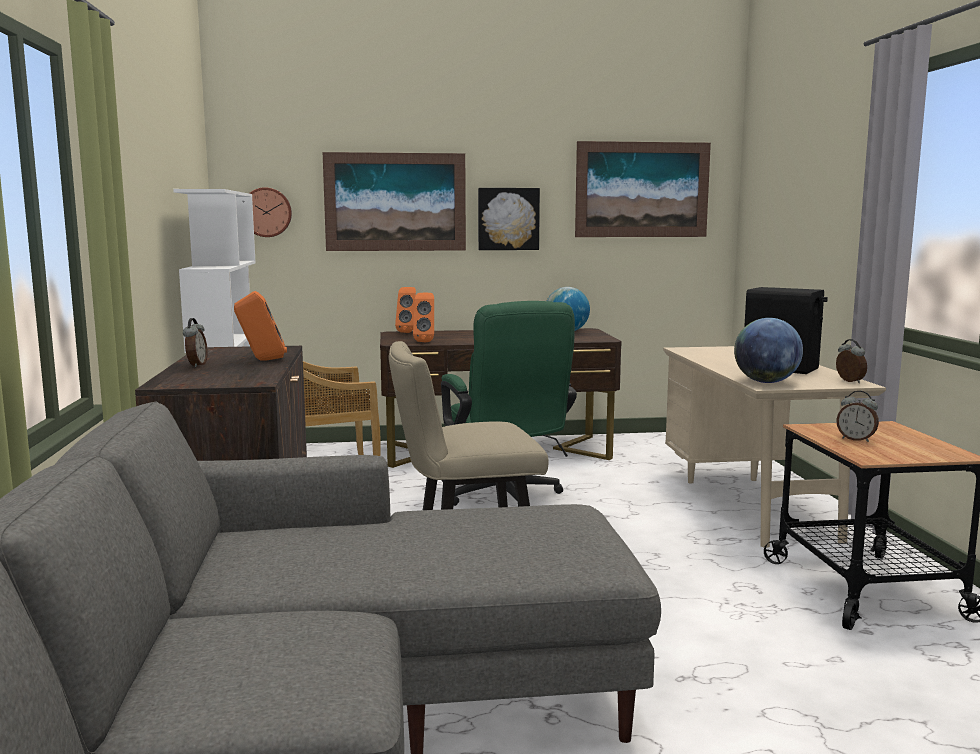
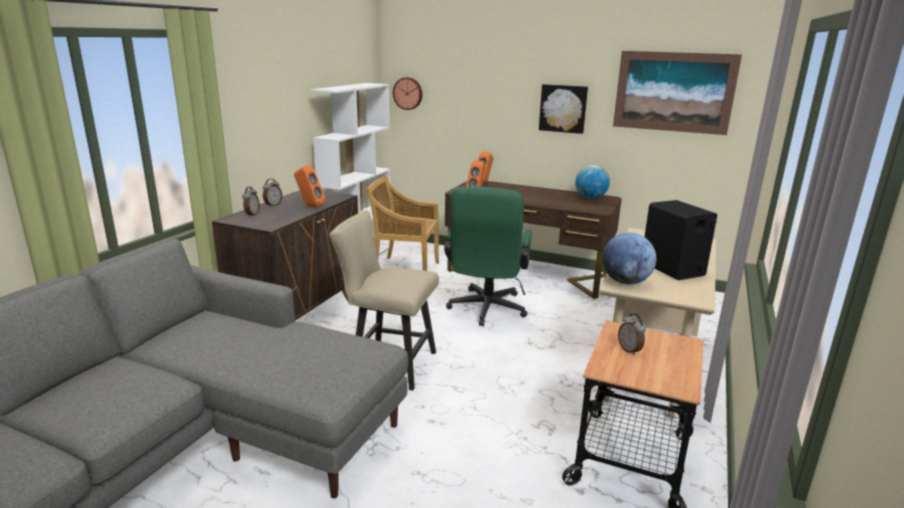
camera: 30 degrees right, 10 degrees up
picture [323,152,466,251] -> none
alarm clock [836,339,867,383] -> alarm clock moved to [242,187,260,217]

